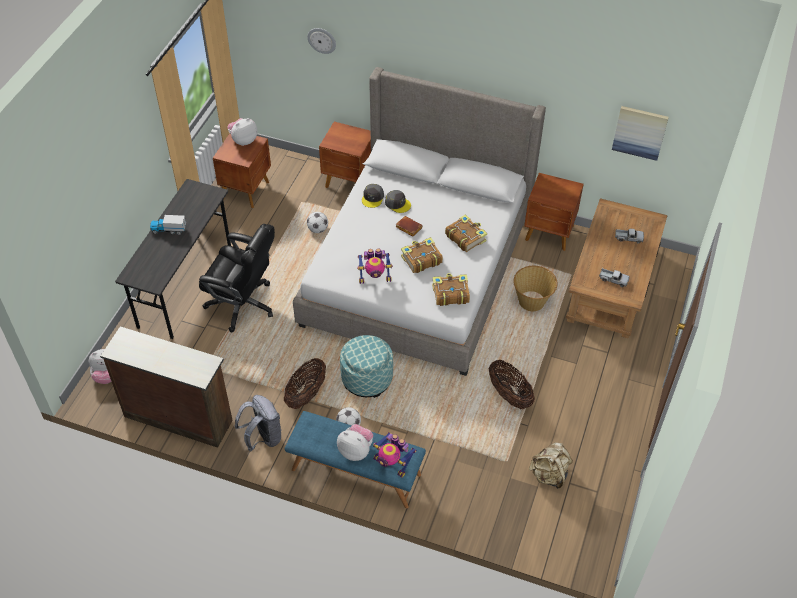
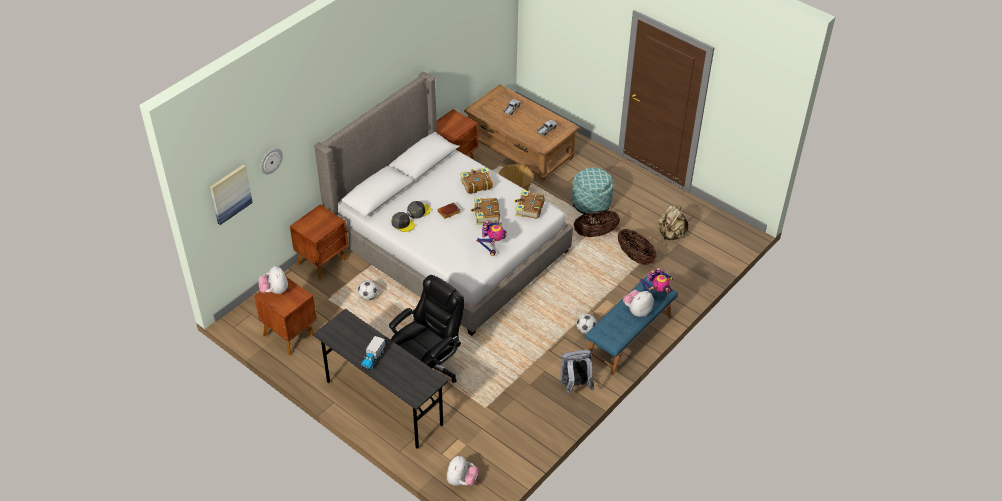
camera: 70 degrees left, 5 degrees down
brown dresser [100,326,233,448] -> none
basket [284,358,326,409] -> basket moved to [618,229,656,265]
ottoman [340,335,393,398] -> ottoman moved to [572,168,614,217]
picture [612,106,669,161] -> picture moved to [210,164,253,225]

